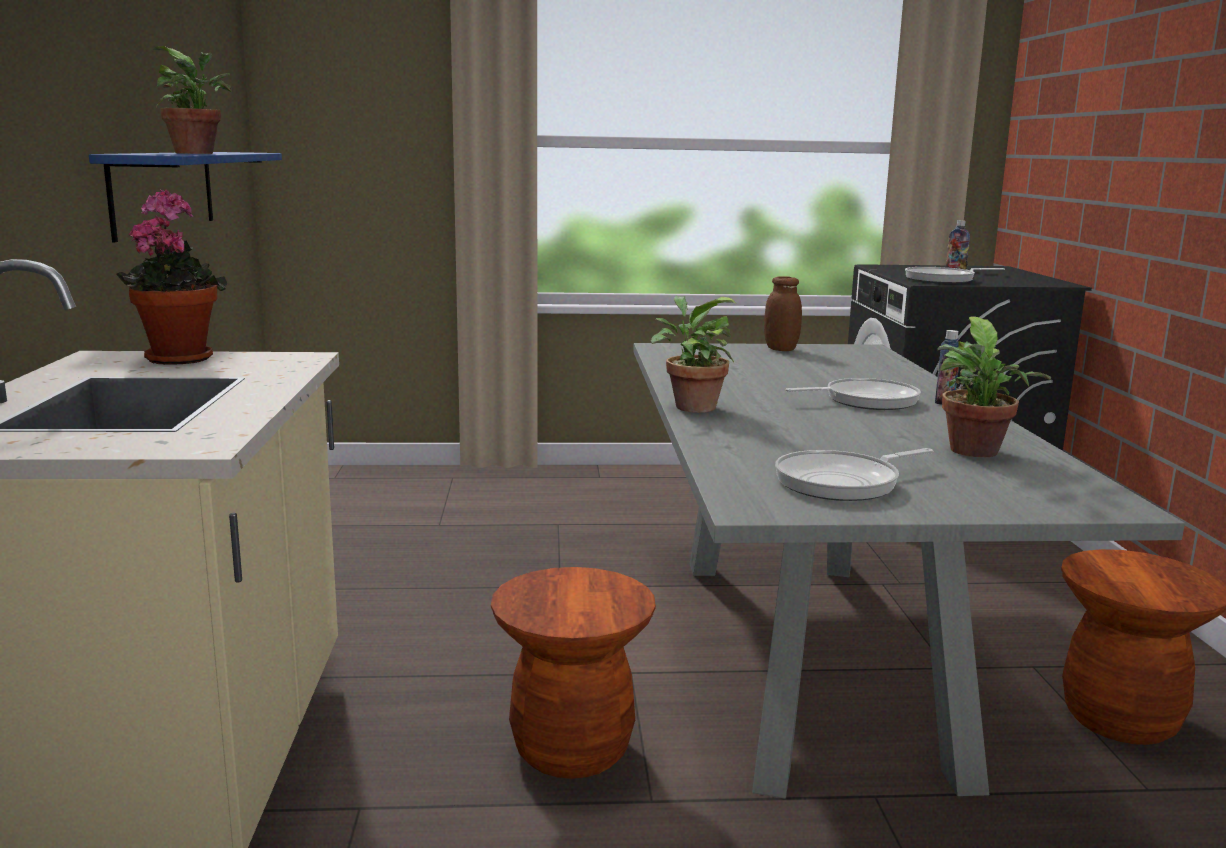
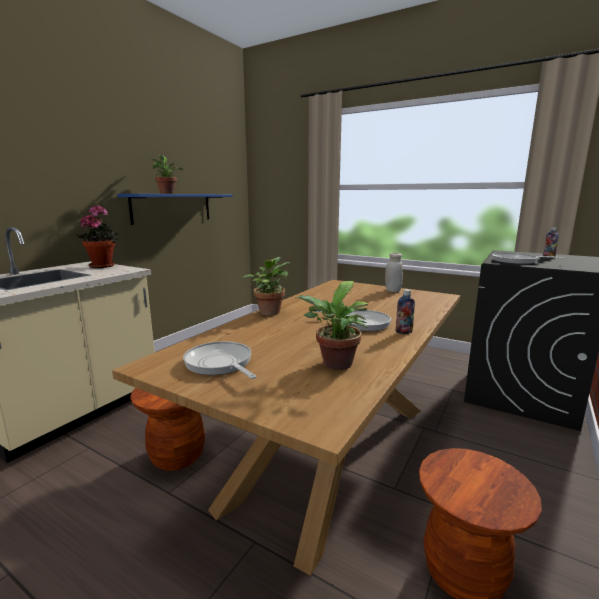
camera: 35 degrees right, 0 degrees up
grey dining table [633,343,1185,799] -> brown dining table [112,280,460,576]
brown jar [764,276,802,351] -> white jar [385,253,403,292]
frying pan [775,448,933,501] -> frying pan turned 45 degrees clockwise [183,341,257,379]

